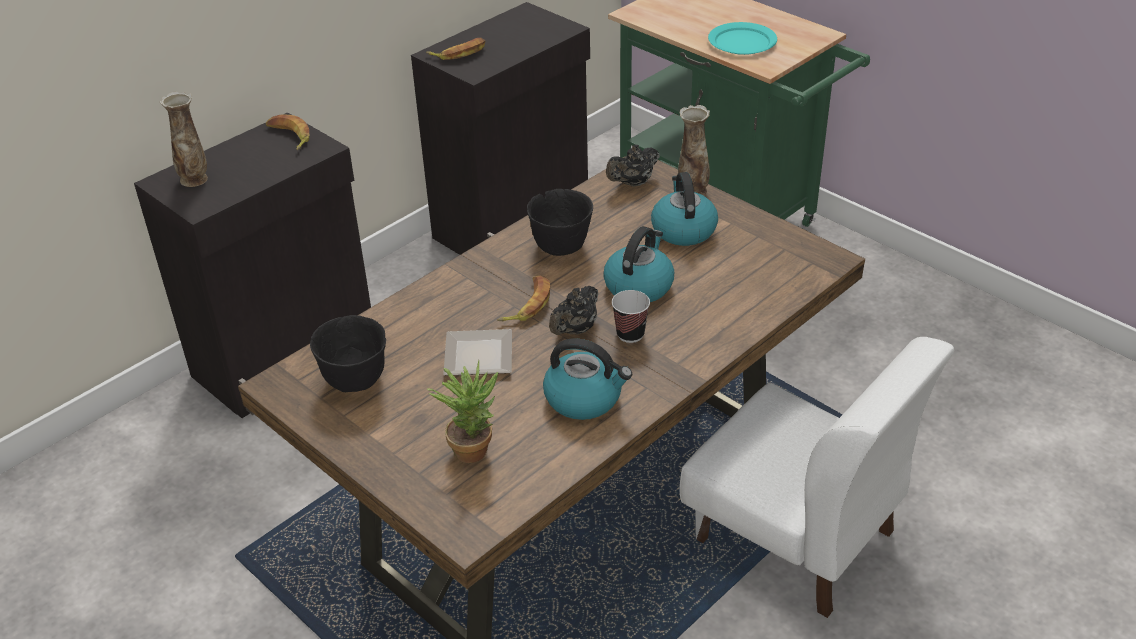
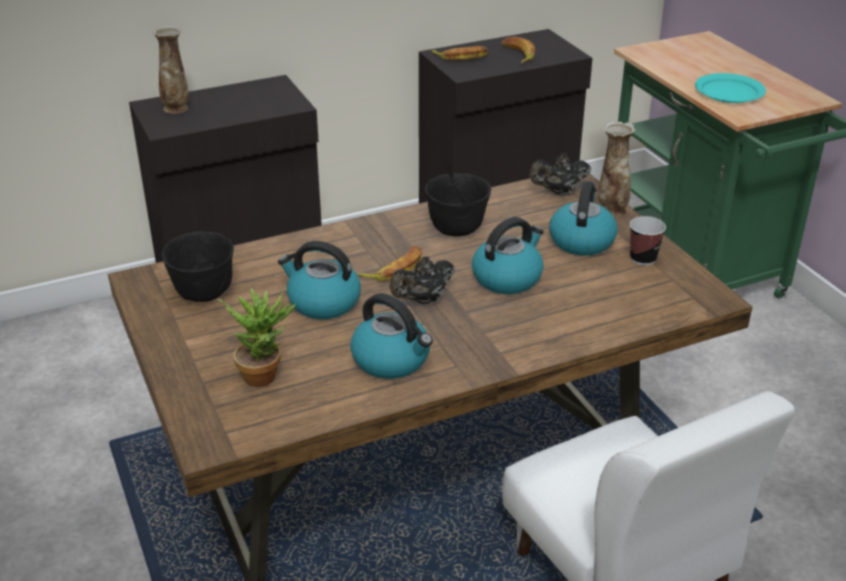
camera: 20 degrees right, 5 degrees down
banana [265,114,309,150] -> banana moved to [501,36,535,63]
plate [443,329,512,376] -> kettle [278,241,361,319]
cup [612,290,650,343] -> cup moved to [630,216,666,266]

